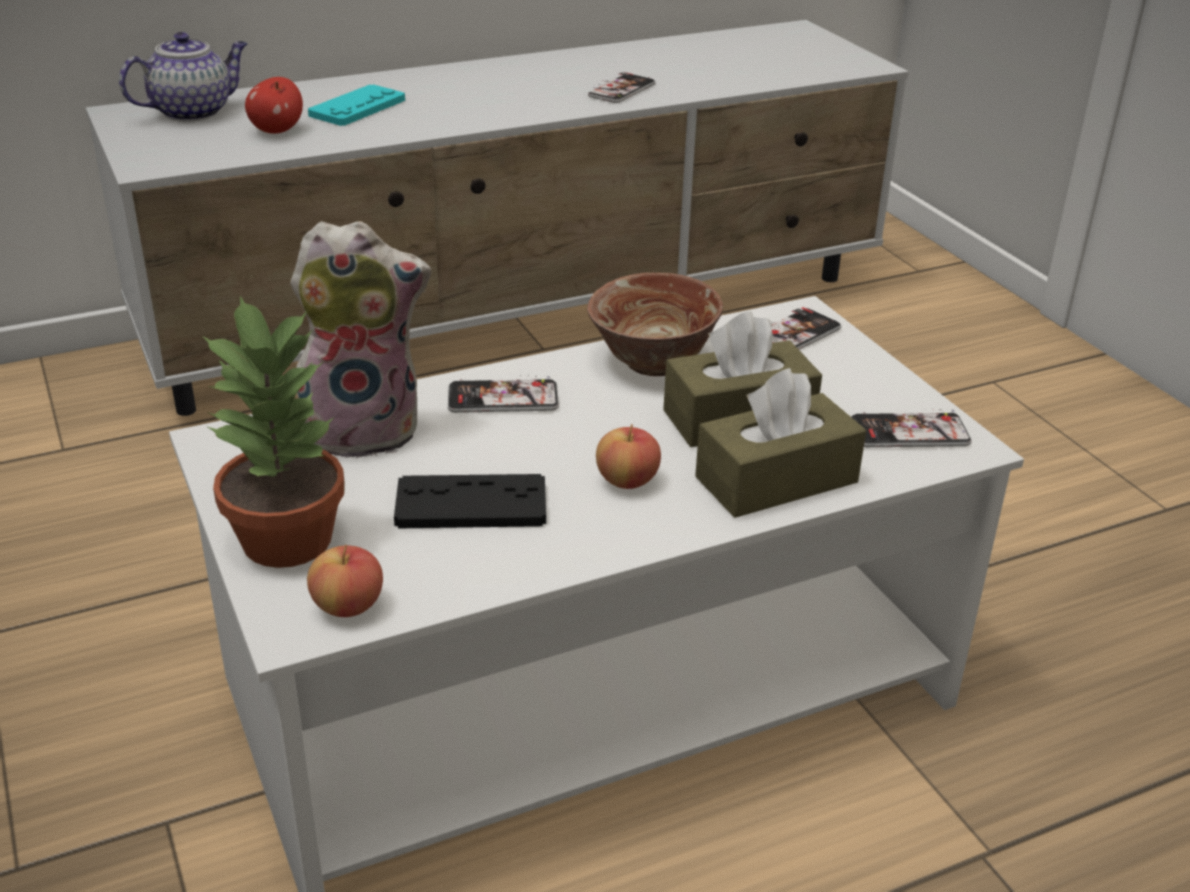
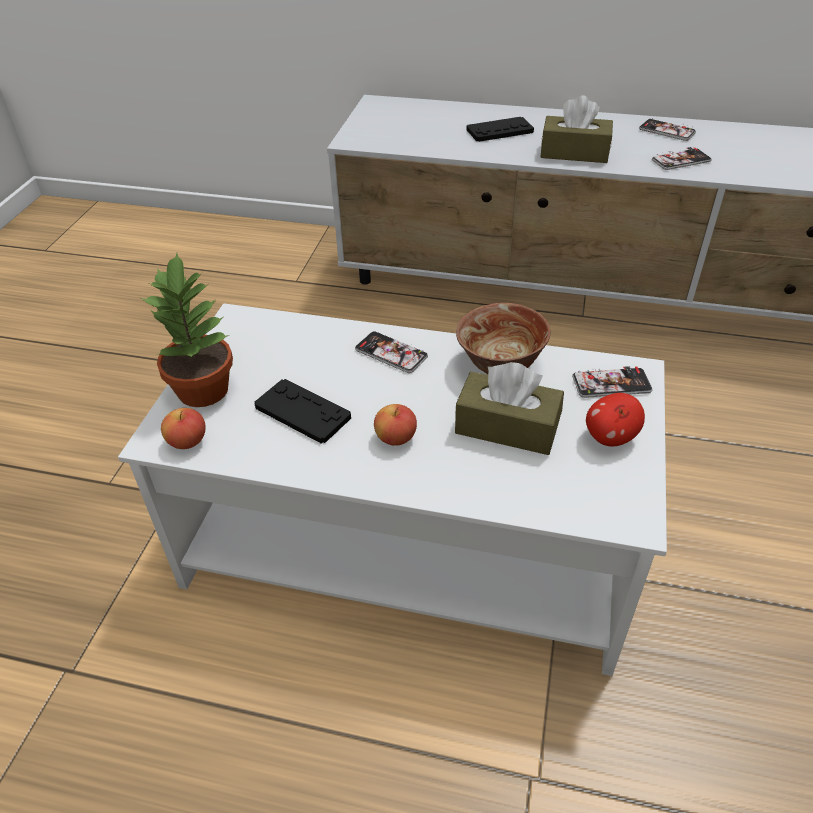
camera: 40 degrees right, 10 degrees up
teapot [119,32,247,122] -> none
apple [245,77,303,134] -> apple moved to [586,393,645,446]
plush toy [290,221,431,459] -> none
turquoise game controller [308,84,405,126] -> black game controller [466,117,534,142]
brown tissue box [695,368,866,518] -> brown tissue box moved to [540,95,613,163]
phone [851,407,972,447] -> phone moved to [639,119,696,141]

